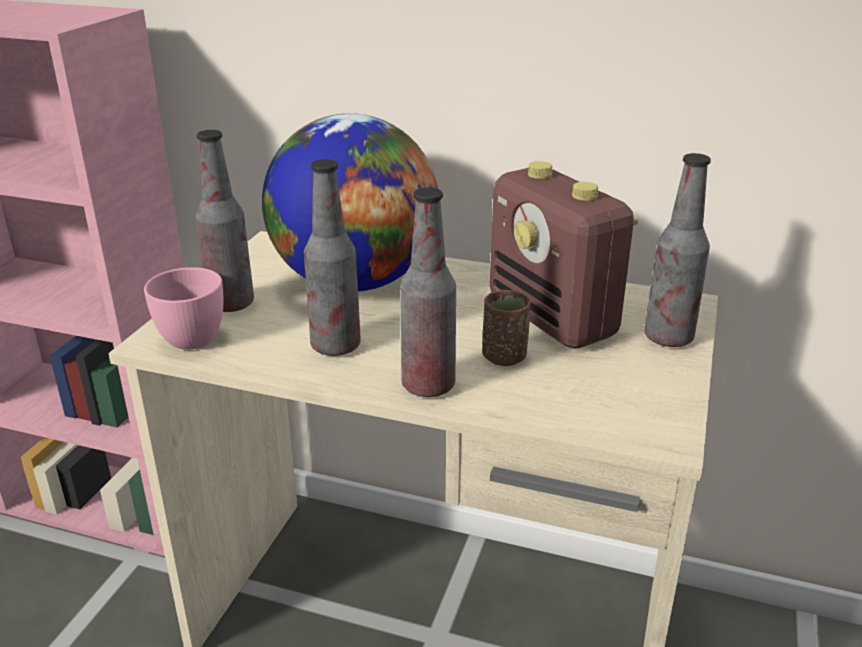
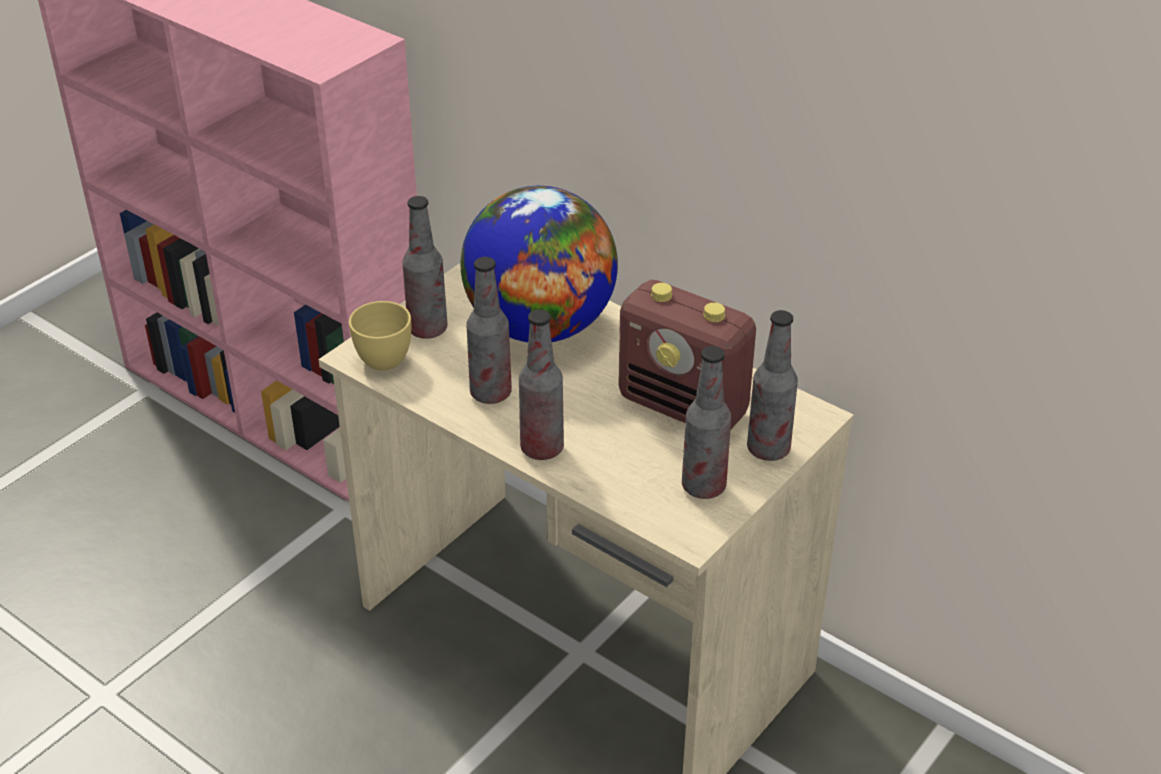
camera: 20 degrees right, 10 degrees up
pink cup [144,267,223,350] -> yellow cup [349,301,411,371]
brown cup [482,290,531,366] -> none
radio [490,161,638,349] -> radio turned 45 degrees counterclockwise [618,280,756,430]
none -> bottle [682,346,731,499]

